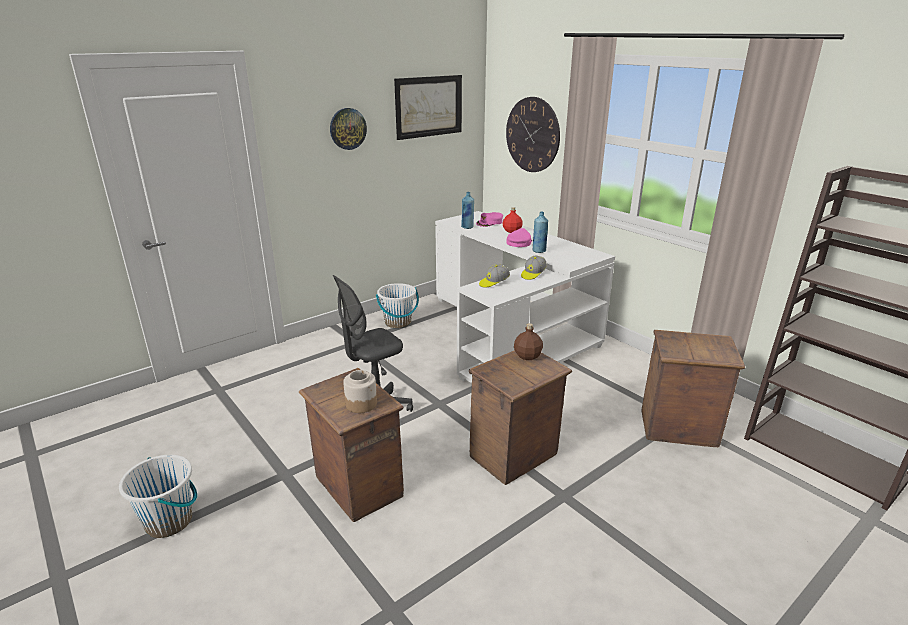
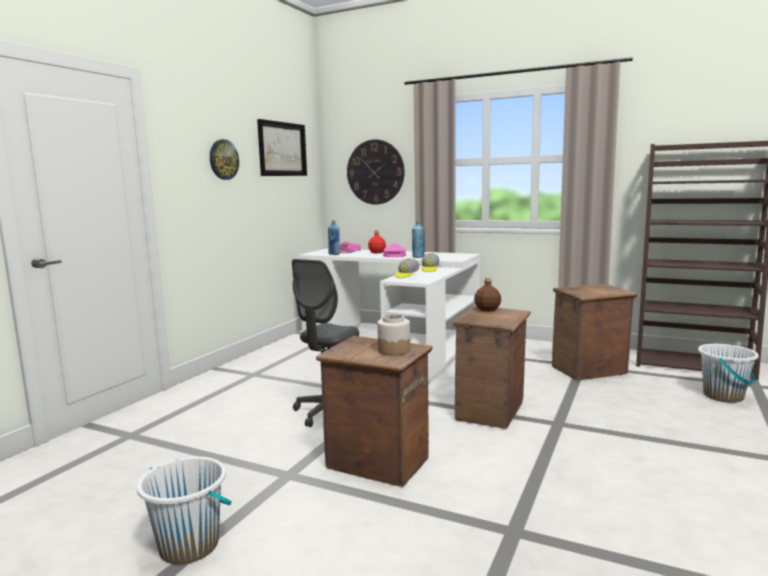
camera: 25 degrees left, 15 degrees down
white bucket [376,283,419,328] -> white bucket moved to [698,344,759,403]

